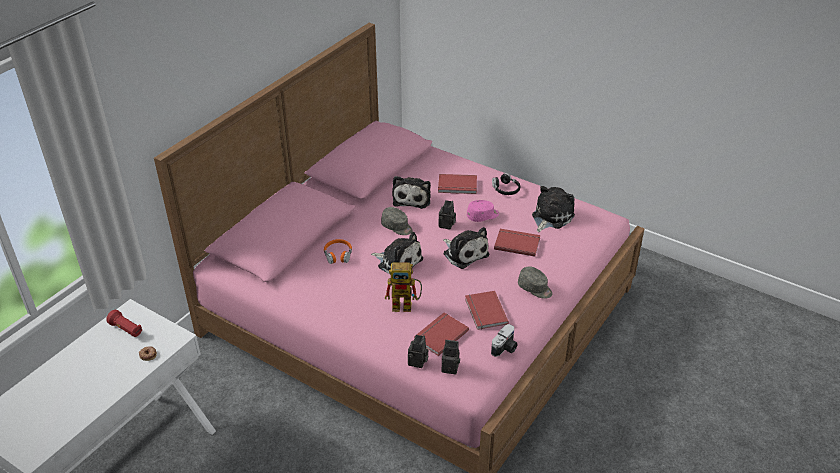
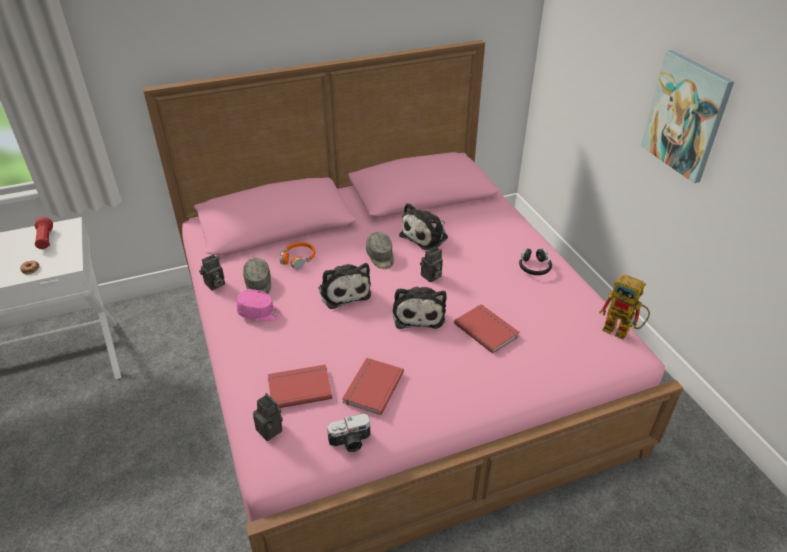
camera: 35 degrees right, 0 degrees up
toy robot [385,262,422,312] -> toy robot moved to [599,274,650,340]
camera [408,335,428,368] -> camera moved to [199,254,225,290]
red book [438,174,477,194] -> none
pink cap [467,200,499,222] -> pink cap moved to [237,289,282,321]
grey cap [518,266,552,299] -> grey cap moved to [243,258,271,294]
plush toy [532,186,575,232] -> none
none -> picture [641,50,734,183]

